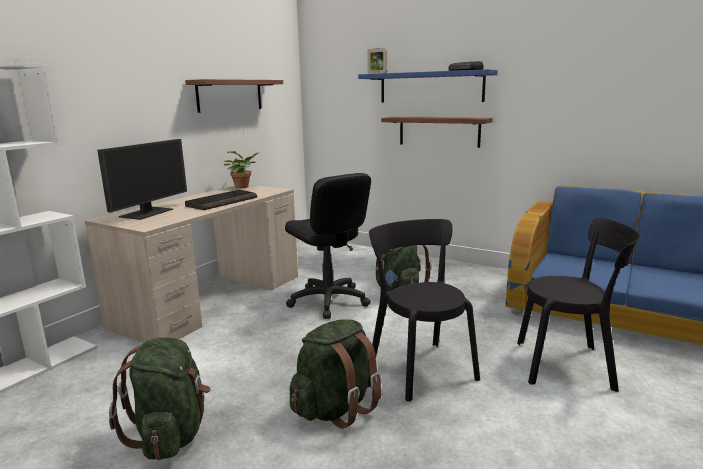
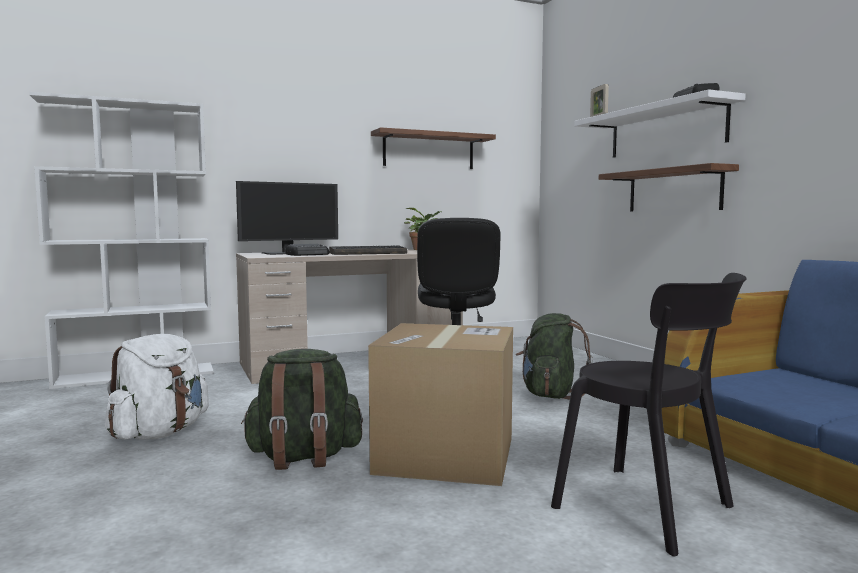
camera: 35 degrees right, 10 degrees down
green backpack [109,337,211,460] -> white backpack [105,334,209,440]
blue shelf [358,69,498,103] -> white shelf [574,89,746,158]
black chair [369,219,480,402] -> cardboard box [368,323,513,486]
none -> radio [285,244,329,256]

